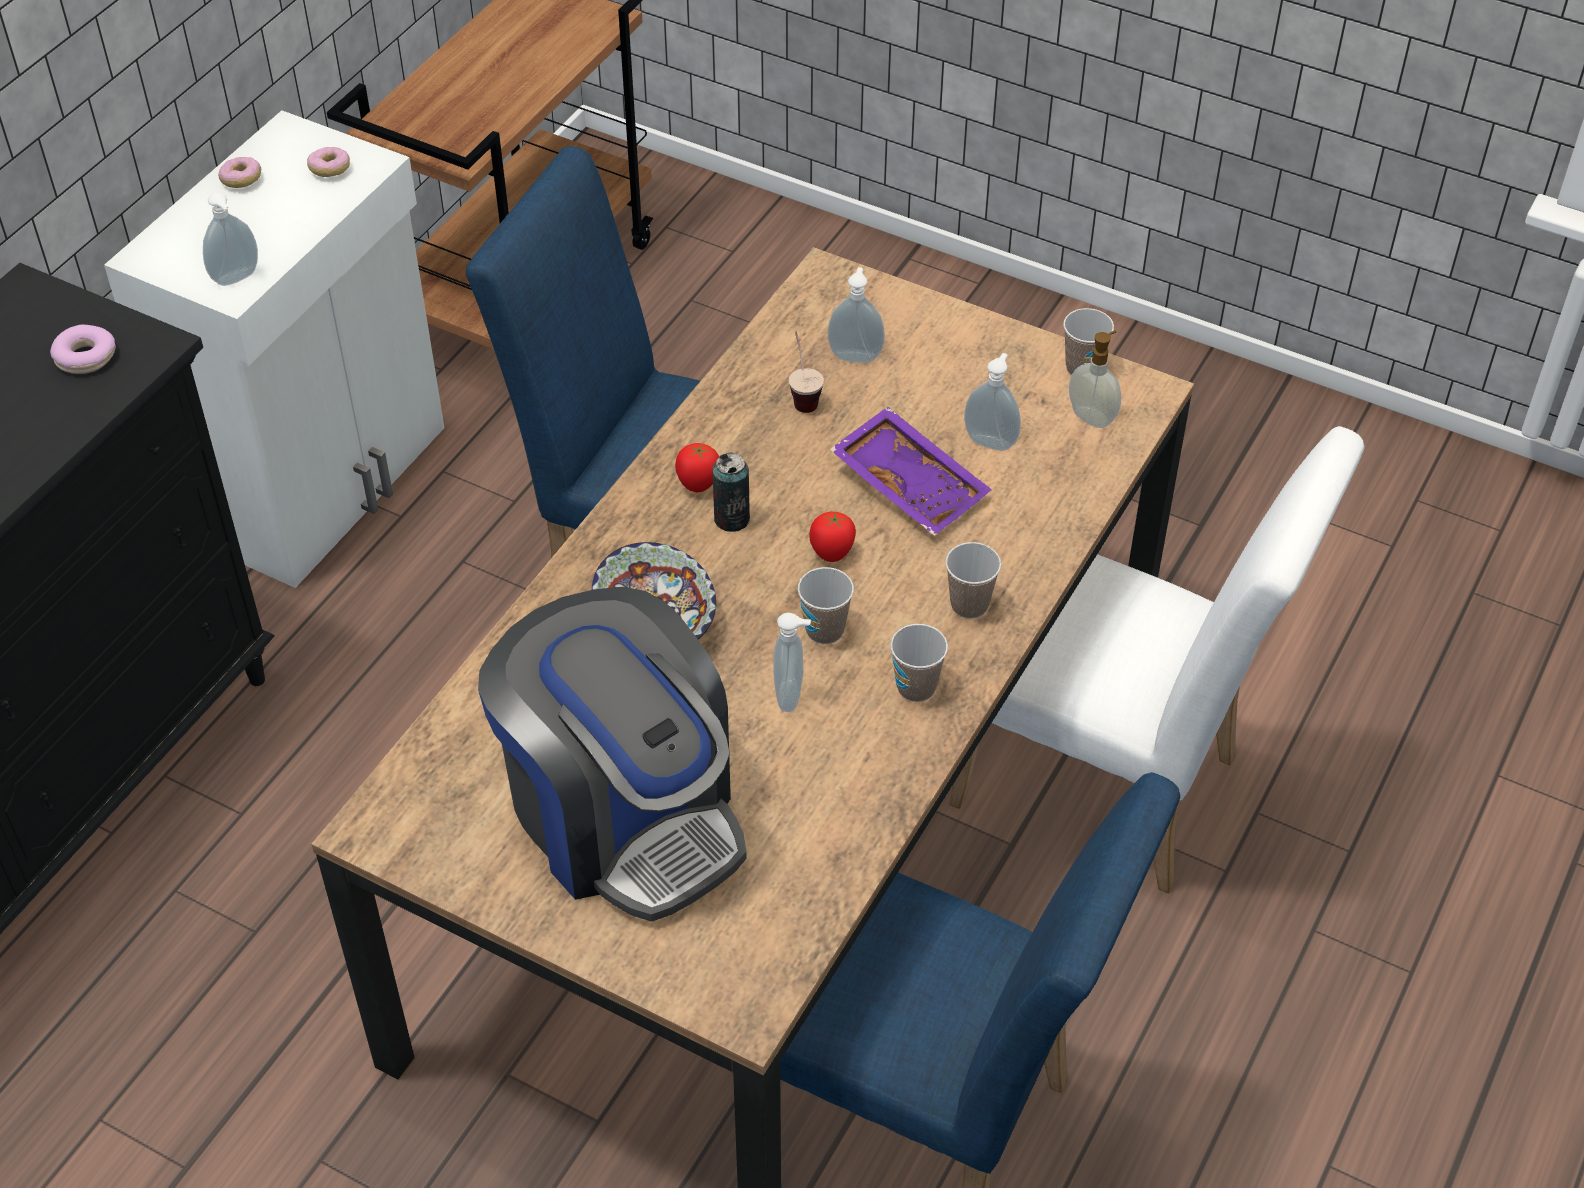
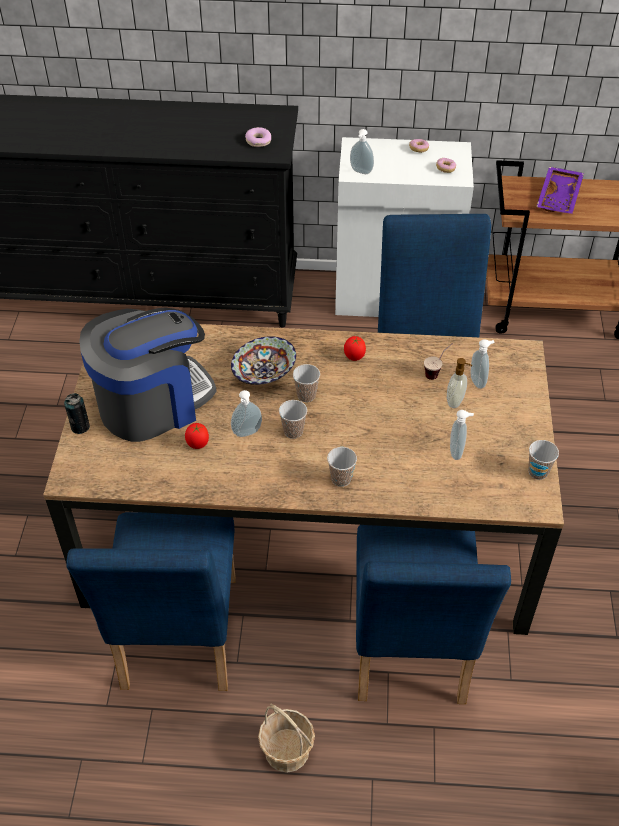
camera: 65 degrees right, 0 degrees up
coffee machine [478,587,747,922] -> coffee machine turned 150 degrees counterclockwise [79,308,217,442]
can [713,452,750,532] -> can moved to [64,393,90,434]
tomato [809,512,856,562] -> tomato moved to [185,423,209,449]
purple tray [830,407,992,536] -> purple tray moved to [536,167,584,214]
cup [890,624,948,702] -> cup moved to [293,364,320,402]
white chair [949,426,1365,894] -> blue chair [356,525,511,704]
soap dispenser [1069,331,1121,428] -> soap dispenser moved to [447,358,472,408]
none -> basket [258,703,315,773]

